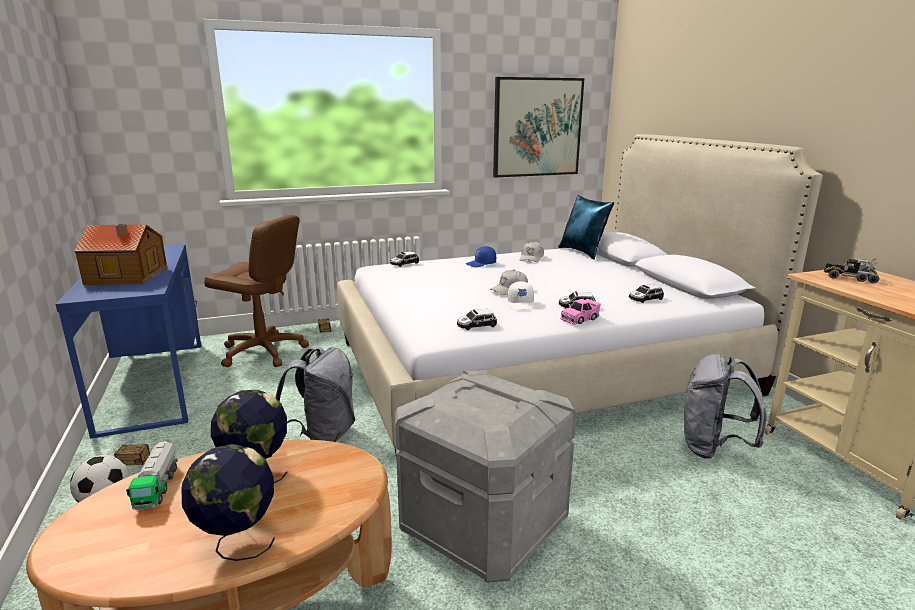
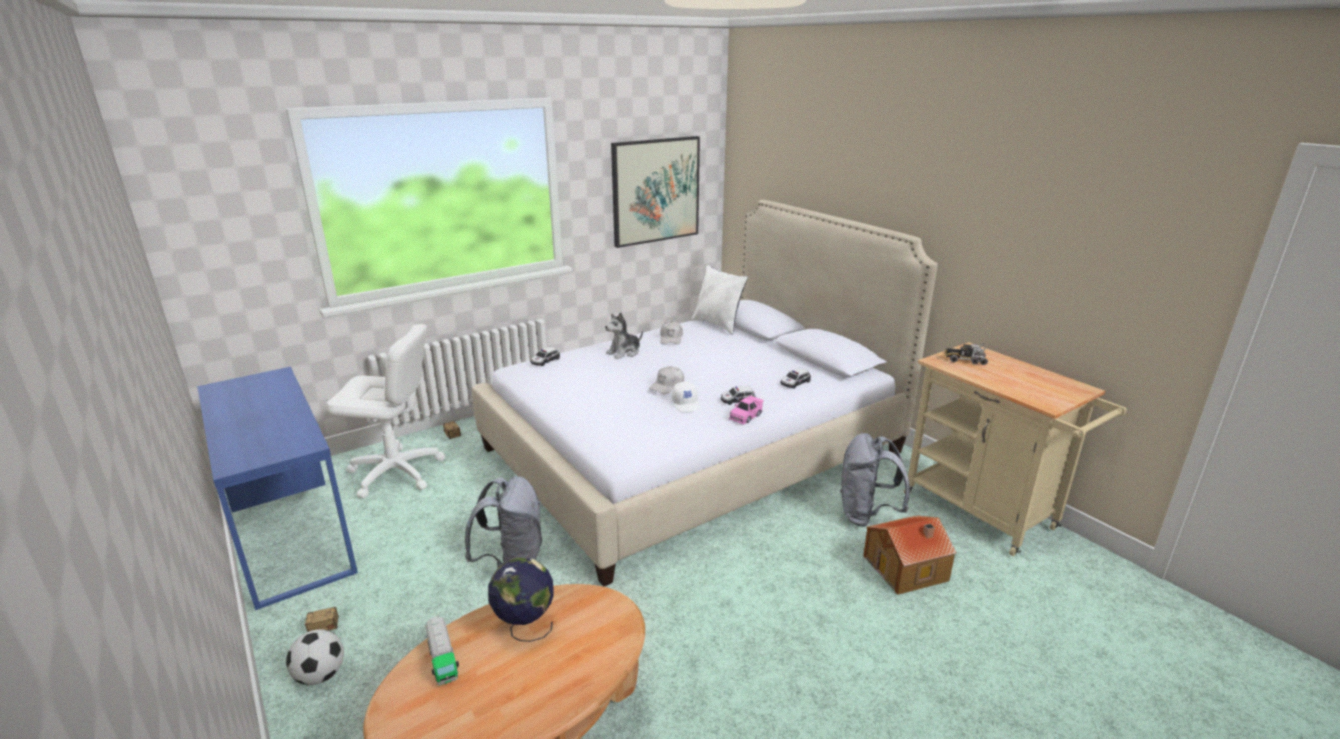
camera: 15 degrees left, 5 degrees up
toy house [74,224,167,285] -> toy house moved to [863,515,957,595]
globe [182,444,275,561] -> none
brown office chair [204,215,309,367] -> white office chair [326,324,445,499]
grey storage box [395,370,576,583] -> none
toy car [457,309,497,330] -> none
blue cap [466,246,496,267] -> plush toy [605,312,643,359]
blue pillow [558,195,614,260] -> white pillow [691,265,748,335]

